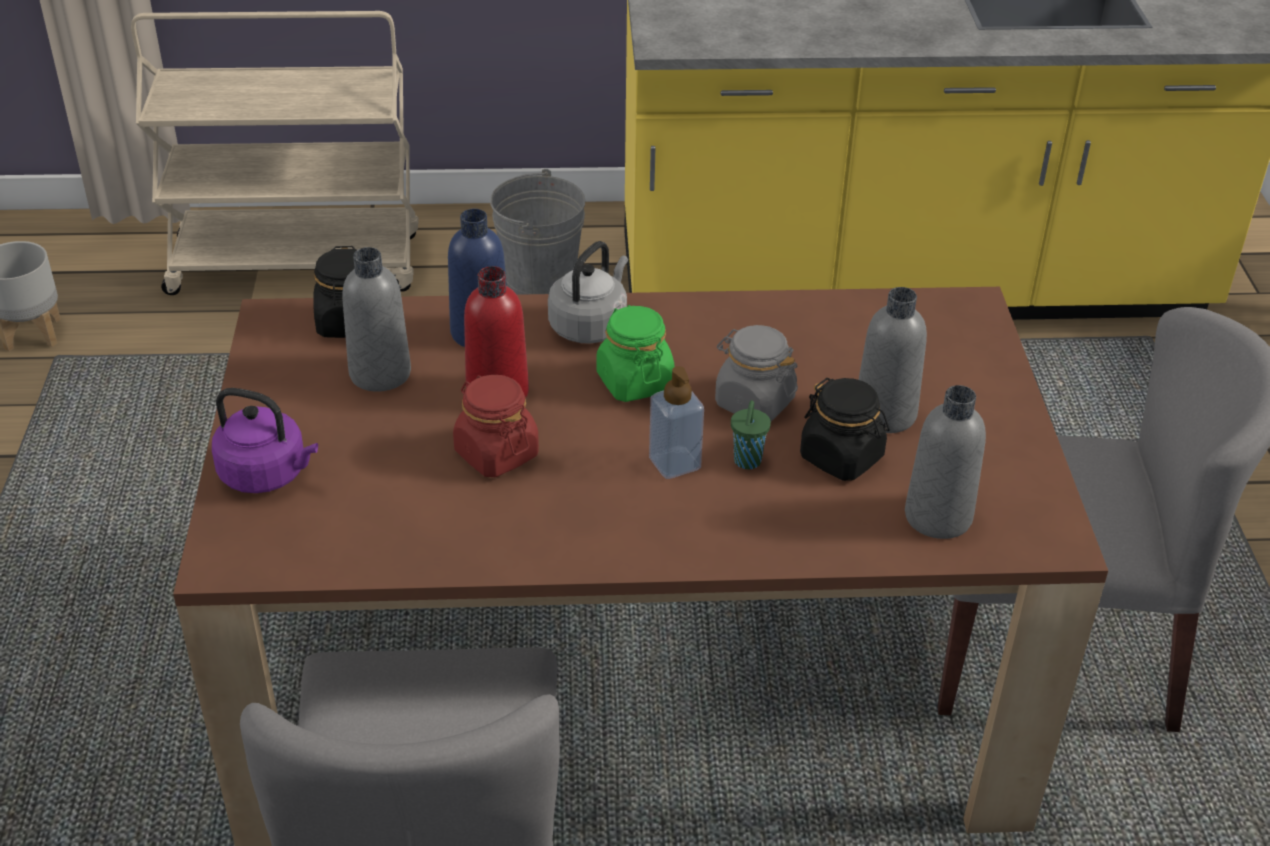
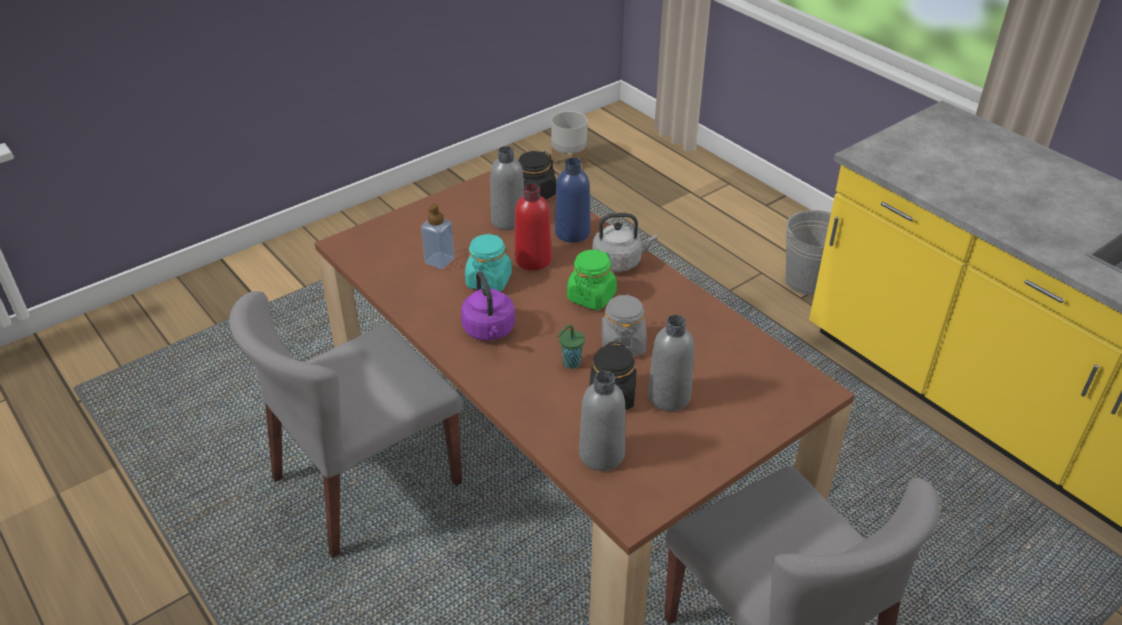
camera: 55 degrees right, 0 degrees up
beige cart [131,11,419,295] -> none
purple kettle [212,388,318,493] -> purple kettle moved to [461,271,515,341]
red jar [453,375,539,477] -> turquoise jar [465,234,512,292]
soap dispenser [649,366,704,479] -> soap dispenser moved to [421,204,455,269]

